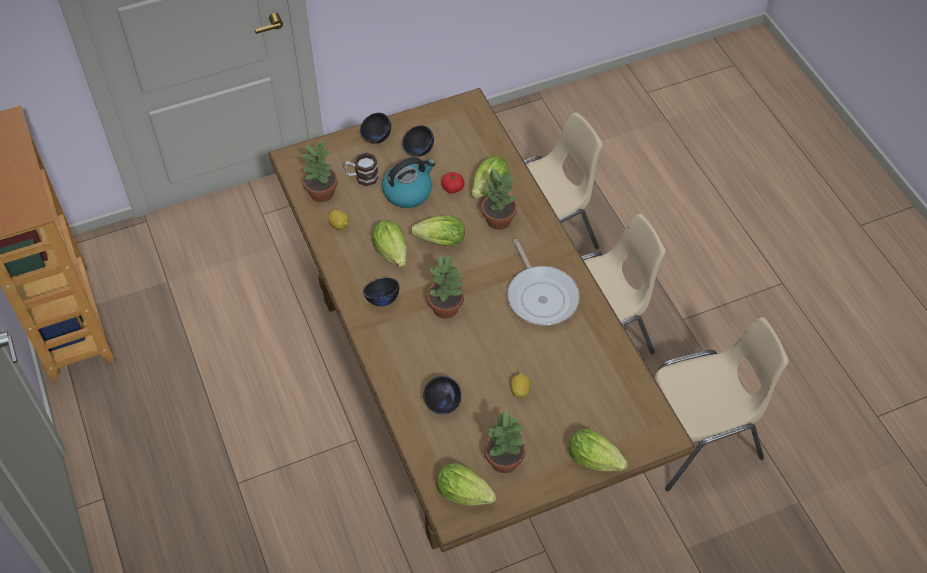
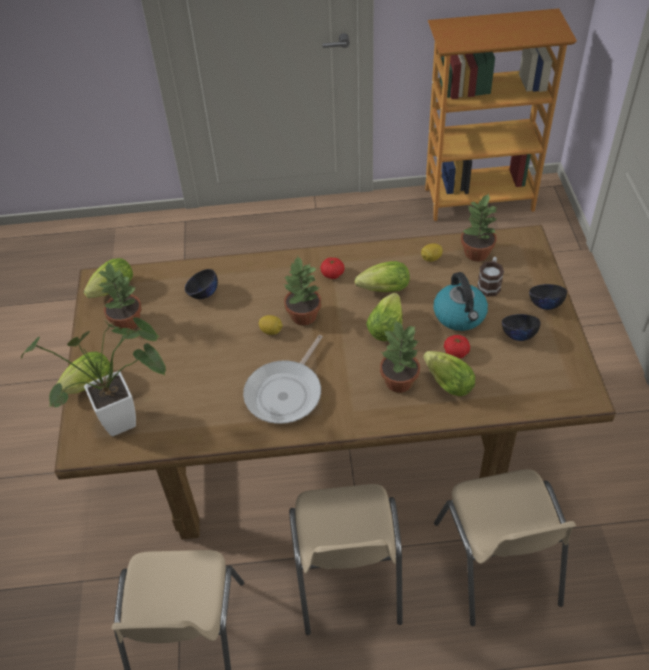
camera: 110 degrees right, 5 degrees down
black bowl [363,278,399,306] -> tomato [320,257,345,279]
frying pan [507,239,580,325] -> frying pan turned 60 degrees counterclockwise [243,335,323,424]
lemon [511,373,531,398] -> lemon moved to [259,315,283,335]
none -> potted plant [21,317,166,436]

